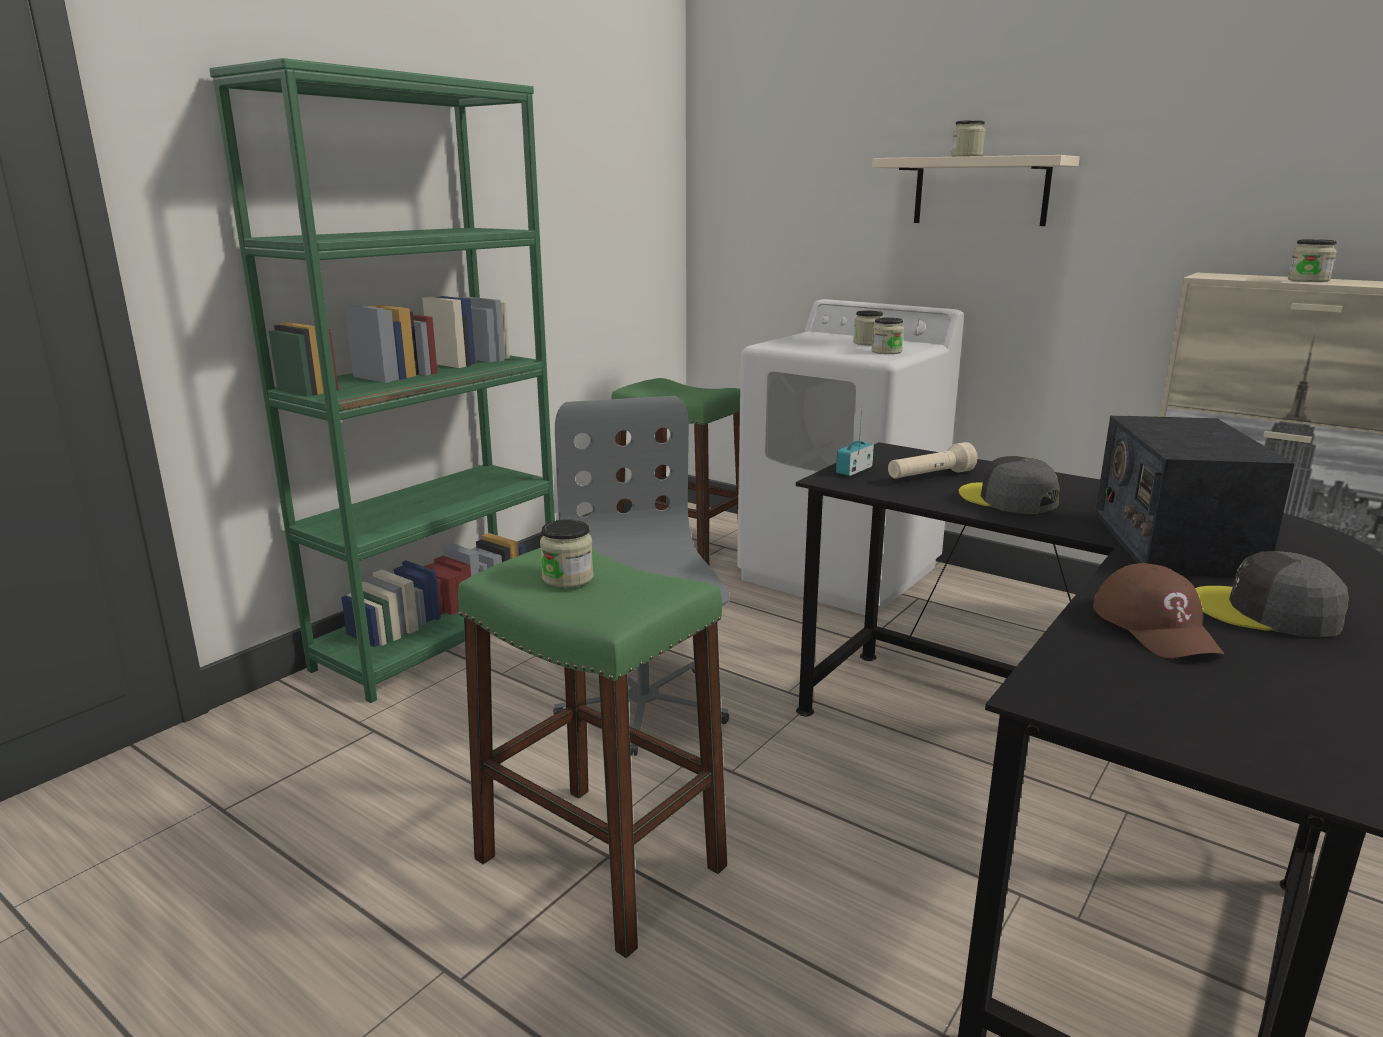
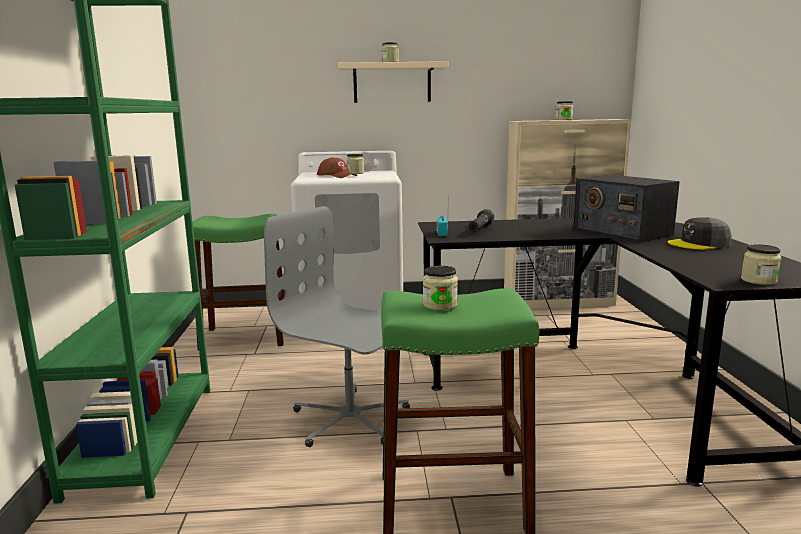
camera: 40 degrees left, 5 degrees down
jar [871,317,904,354] -> jar moved to [741,244,782,285]
beige flashlight [888,442,977,479] -> black flashlight [468,209,494,232]
grey cap [959,456,1060,514] -> none
brown cap [1093,563,1225,658] -> brown cap moved to [317,157,357,178]

